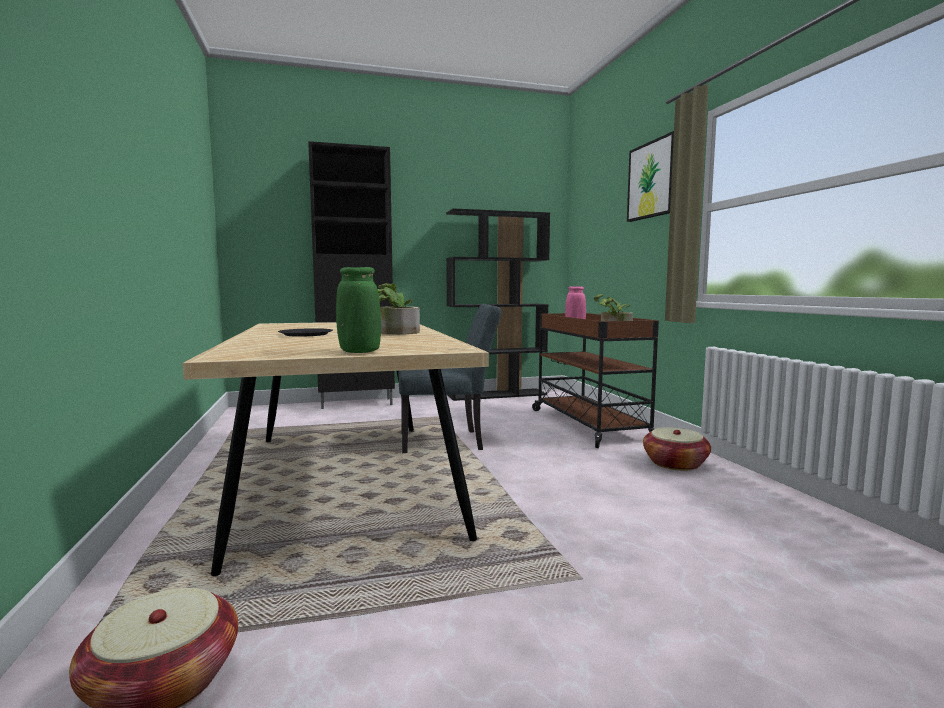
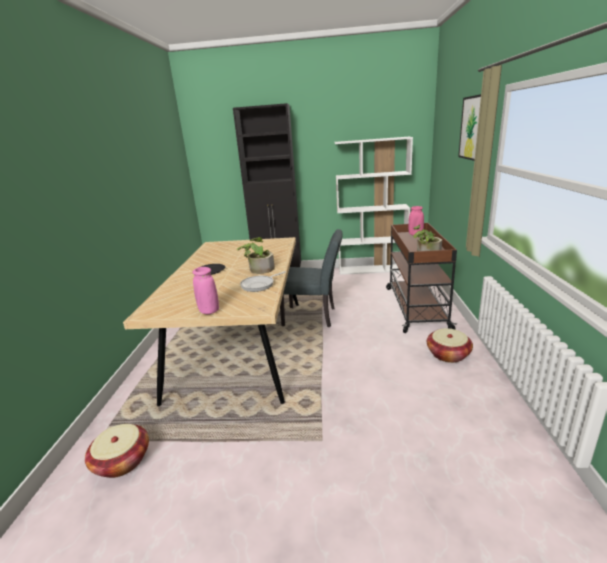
camera: 20 degrees right, 15 degrees up
green vase [336,267,381,353] -> pink vase [193,267,219,314]
black bookcase [446,208,550,401] -> white bookcase [335,137,413,275]
none -> frying pan [240,271,286,292]

